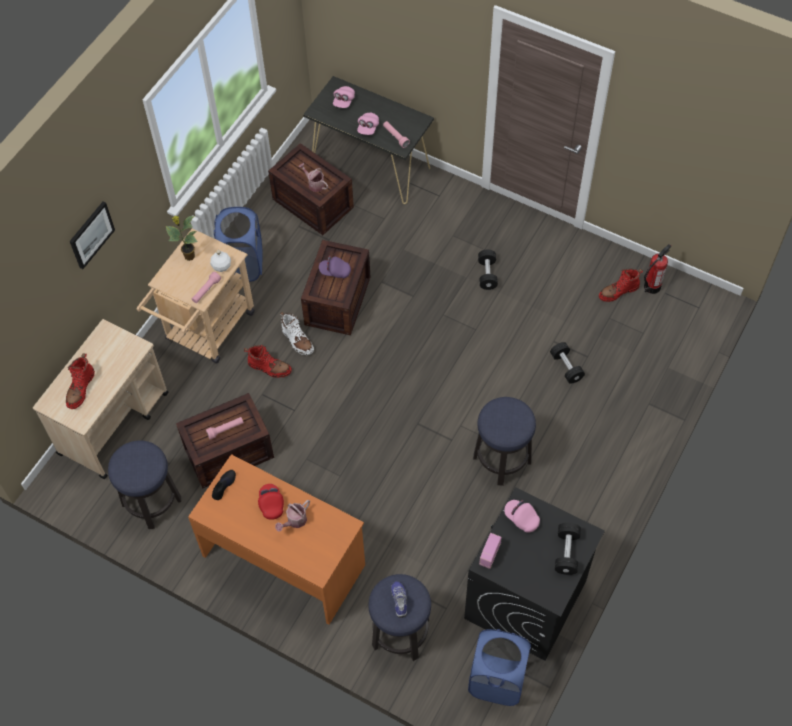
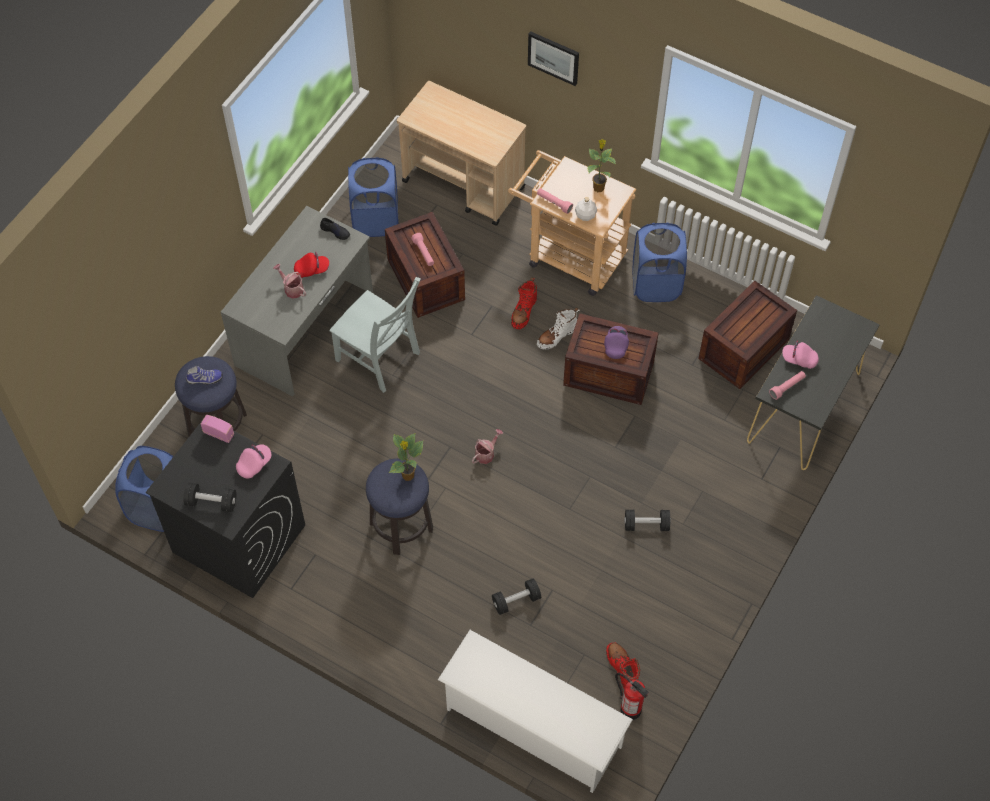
camera: 90 degrees right, 0 degrees up
red boot [66,354,95,409] -> none
stool [108,440,181,529] -> blue laundry basket [348,157,399,237]
orange desk [188,454,365,625] -> grey desk [221,206,373,396]
watering can [298,163,328,192] -> watering can moved to [472,429,503,464]
pink cap [333,86,355,108] -> none
none -> grey chair [329,277,421,393]
none -> potted plant [389,433,423,481]
none -> white shoe rack [438,630,633,793]

